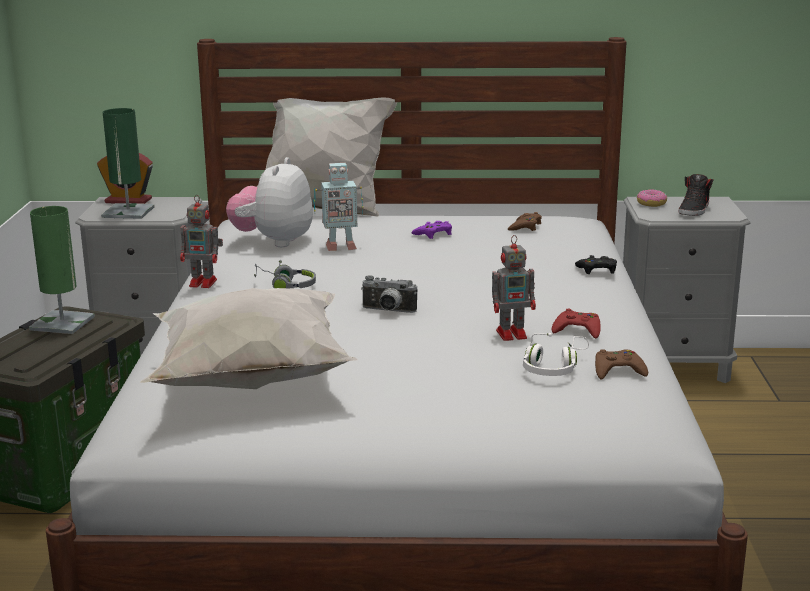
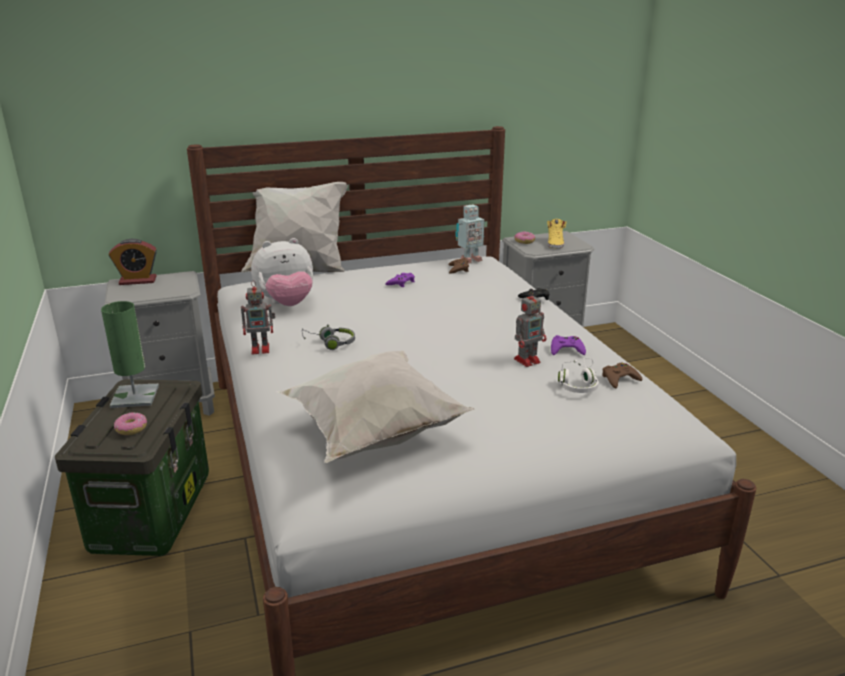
camera: 20 degrees left, 5 degrees up
green table lamp [101,108,155,219] -> none
plush toy [226,157,313,247] -> plush toy turned 105 degrees counterclockwise [251,238,313,306]
toy robot [313,163,363,251] -> toy robot moved to [455,204,485,264]
camera [361,275,418,313] -> none
red game controller [551,309,601,339] -> purple game controller [551,335,586,355]
black shoe [679,174,714,216] -> yellow shoe [547,219,567,248]
none -> donut [114,412,147,435]

